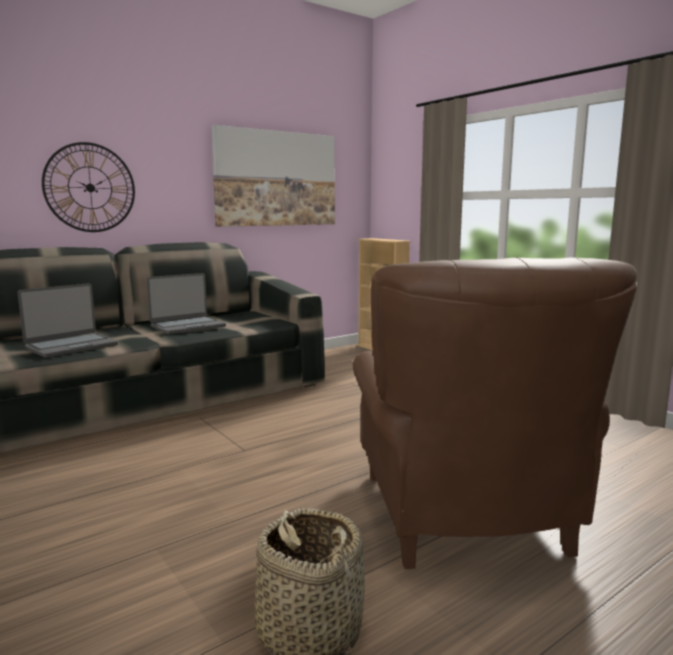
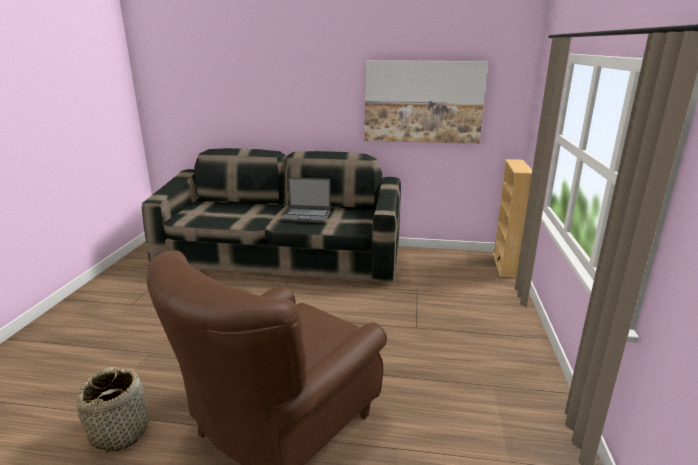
camera: 45 degrees right, 10 degrees up
laptop [18,283,119,358] -> none
wall clock [42,142,135,232] -> none

